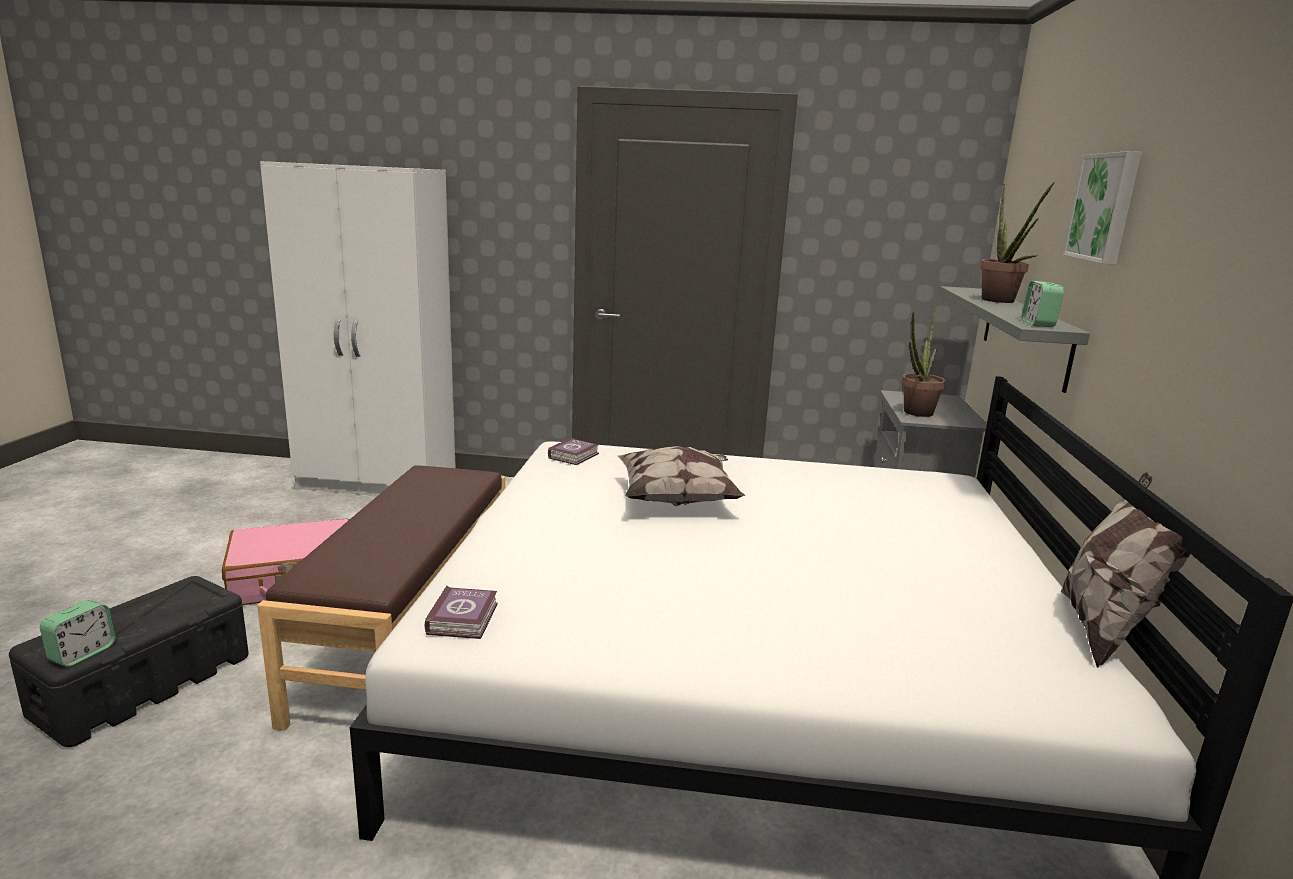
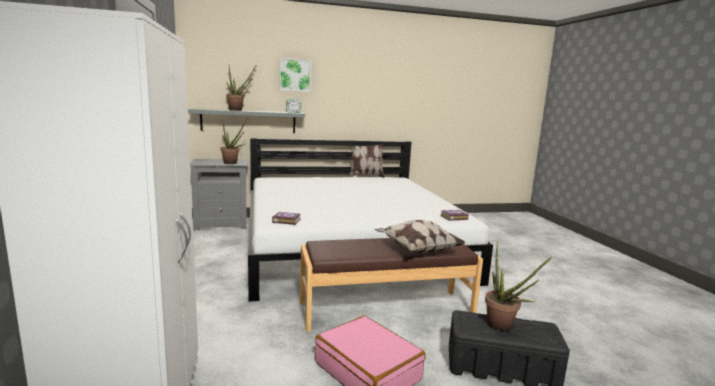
camera: 110 degrees left, 5 degrees down
alarm clock [40,600,115,667] -> none
pillow [617,446,745,506] -> pillow moved to [375,220,465,253]
none -> potted plant [485,241,552,331]

